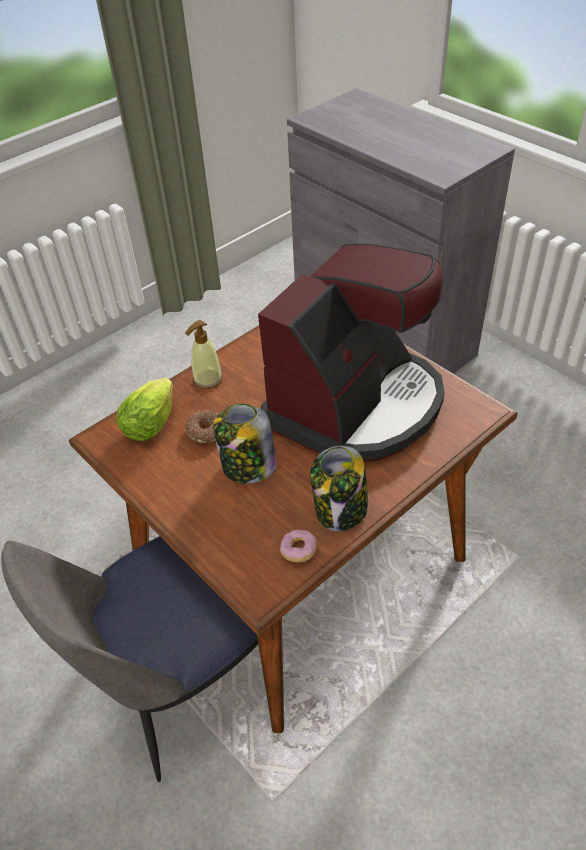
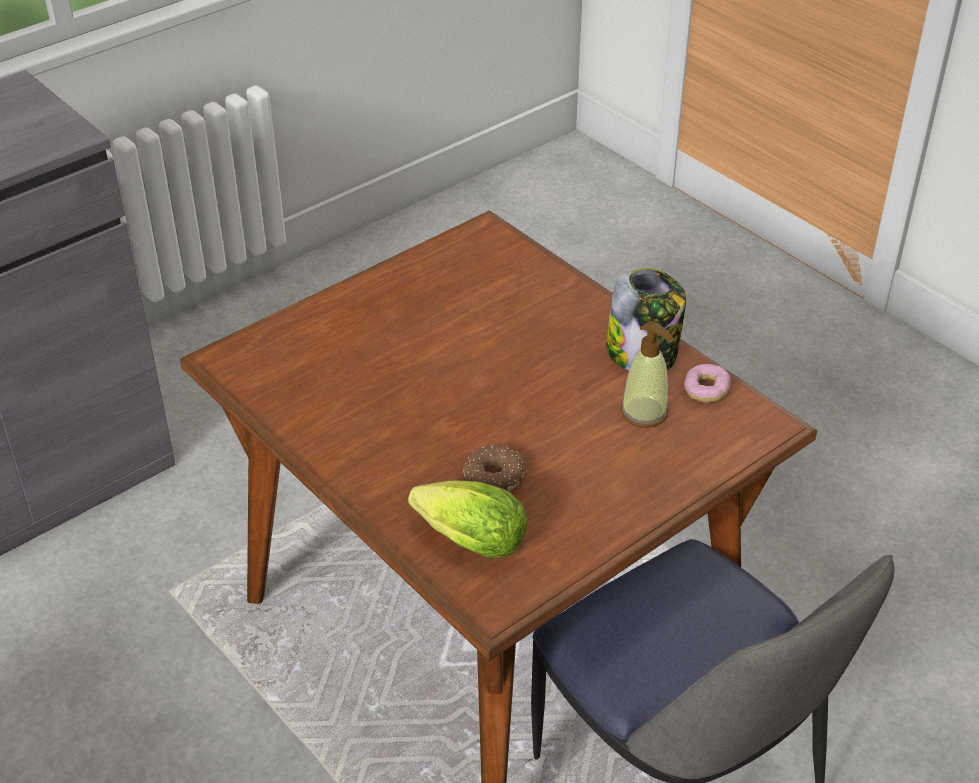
camera: 90 degrees left, 5 degrees down
soap dispenser [185,320,223,389] -> soap dispenser moved to [620,321,674,428]
jar [213,404,277,484] -> none
coffee machine [258,243,445,462] -> none

